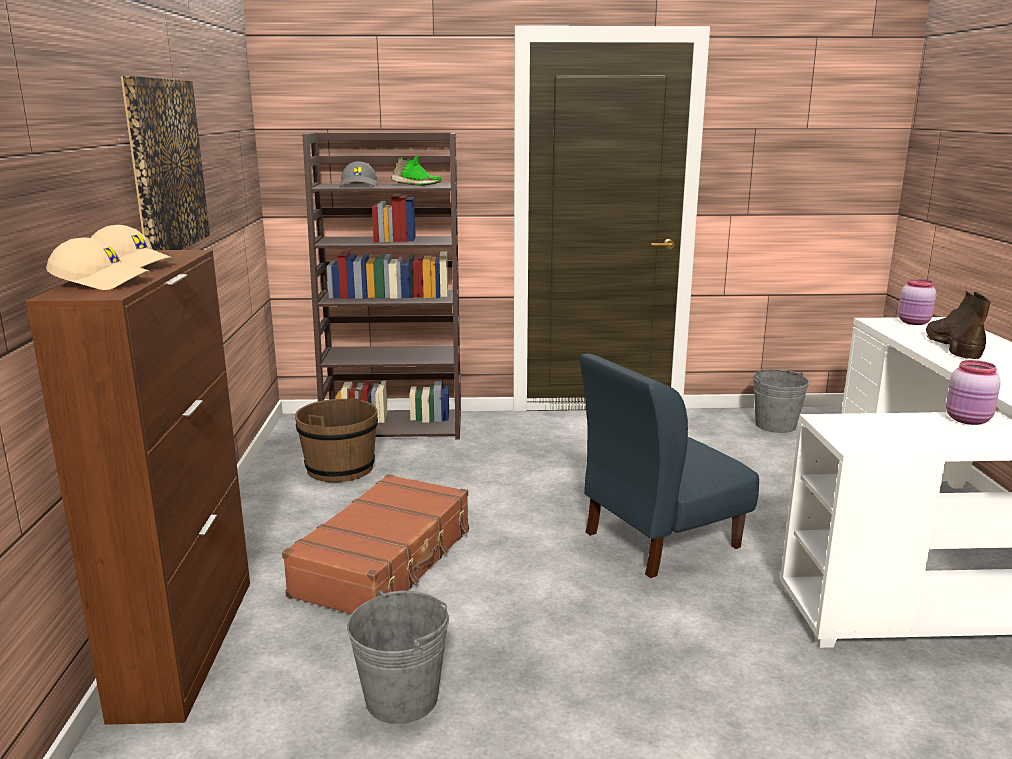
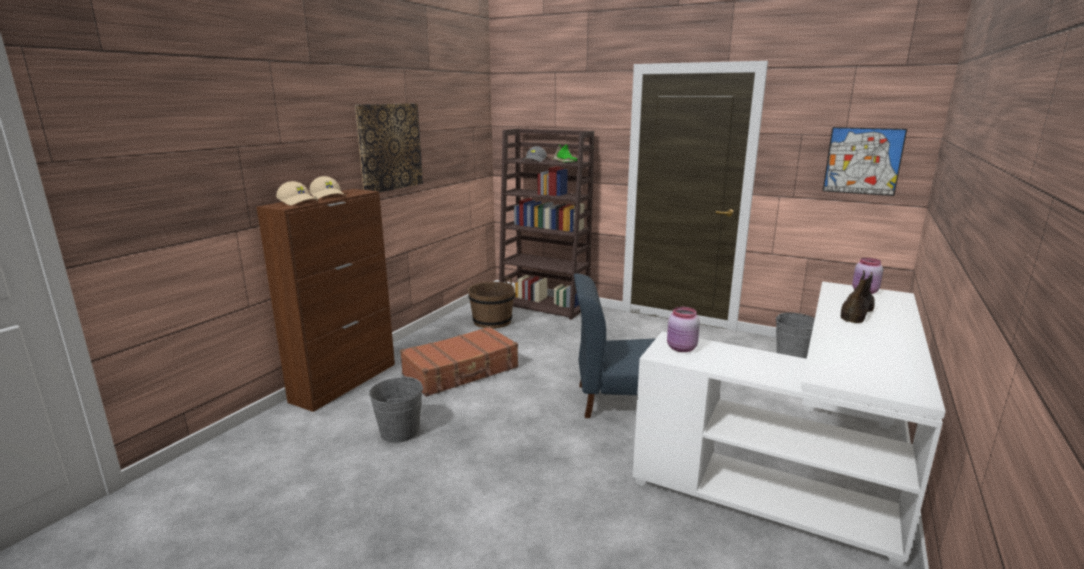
camera: 30 degrees right, 0 degrees up
pink jar [946,360,1001,425] -> pink jar moved to [667,307,700,352]
none -> picture [823,127,907,196]

